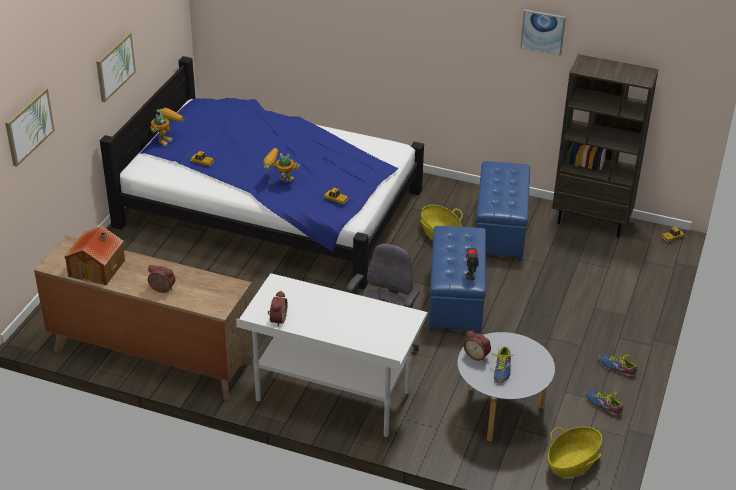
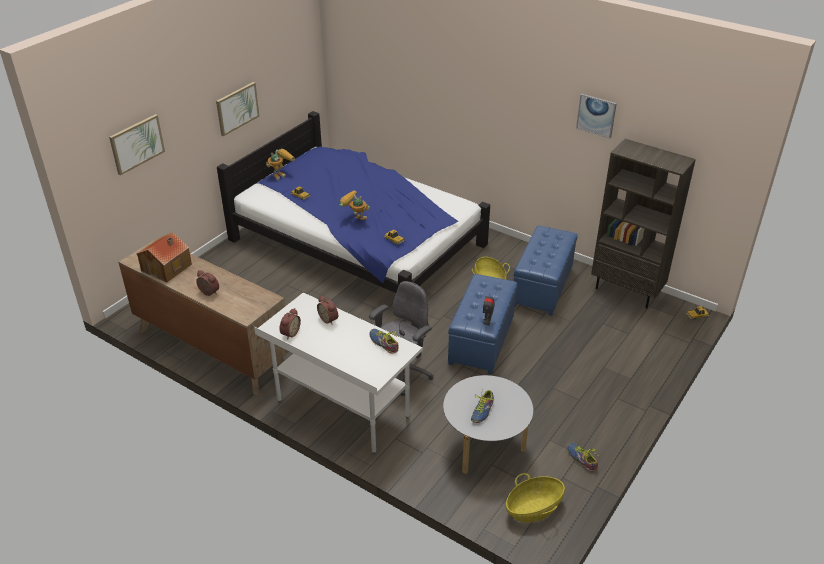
camera: 15 degrees right, 0 degrees up
alarm clock [464,331,491,361] -> alarm clock moved to [317,296,338,325]
shoe [598,354,637,377] -> shoe moved to [369,329,399,354]

